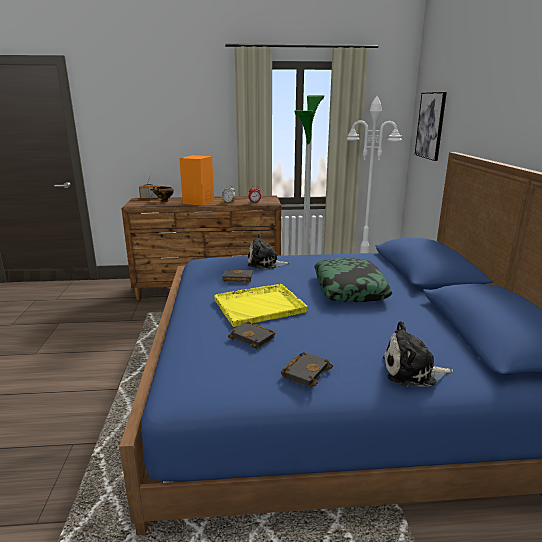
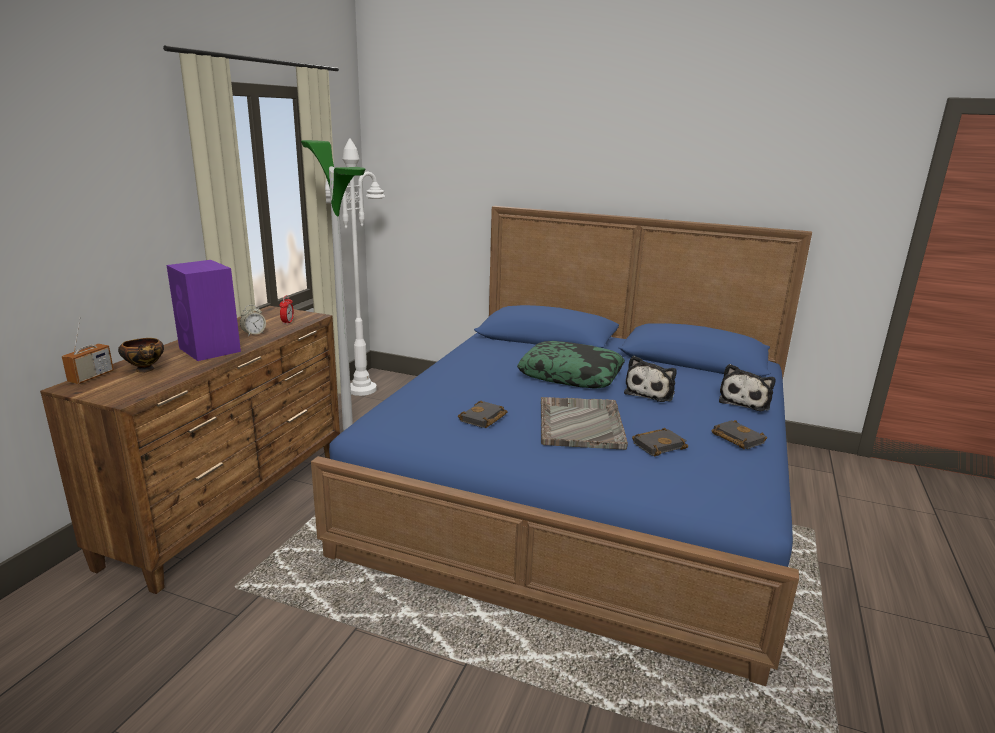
camera: 65 degrees left, 0 degrees up
orange speaker [179,155,214,206] -> purple speaker [166,260,241,361]
yellow tray [214,284,308,327] -> grey tray [541,397,628,450]
plush toy [248,234,290,269] -> plush toy moved to [624,356,677,402]
picture [415,92,447,161] -> none

